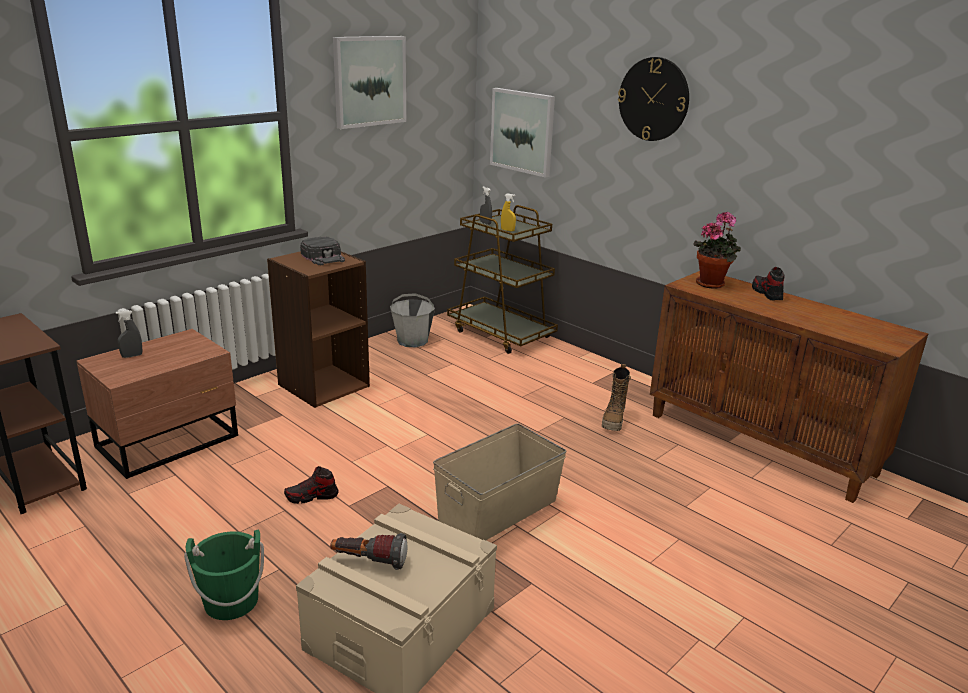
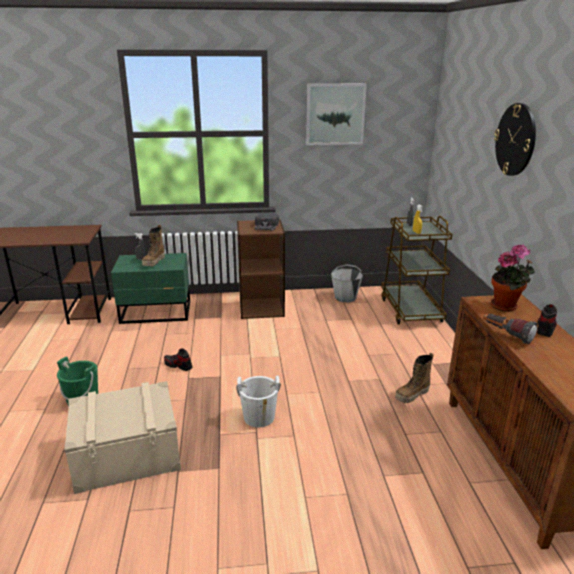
camera: 40 degrees right, 0 degrees up
brown nightstand [76,329,238,479] -> green nightstand [111,253,190,324]
flashlight [330,533,408,570] -> flashlight moved to [483,314,538,344]
beige storage box [433,423,567,540] -> white bucket [236,376,281,427]
picture [490,88,555,178] -> none
none -> boot [142,225,165,266]

